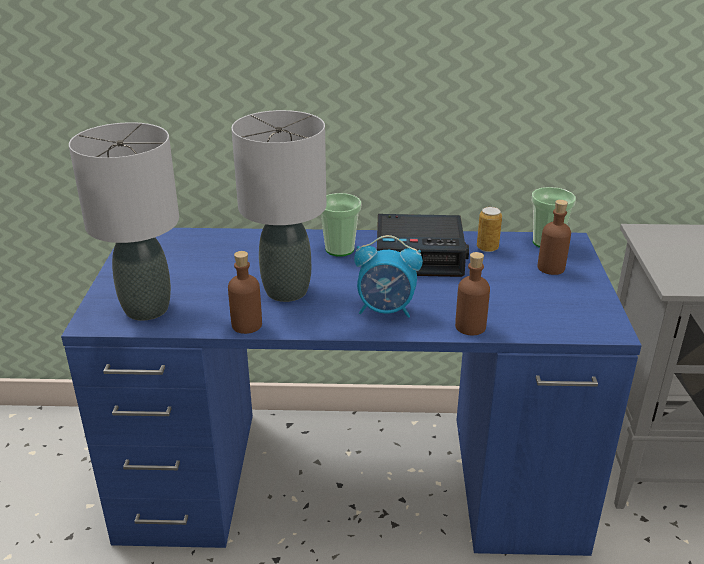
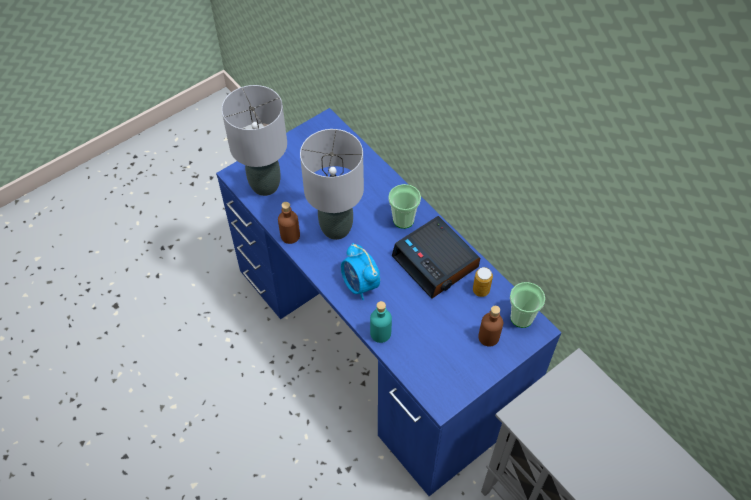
camera: 50 degrees right, 25 degrees up
brown bottle [455,252,490,335] -> turquoise bottle [370,301,392,343]

